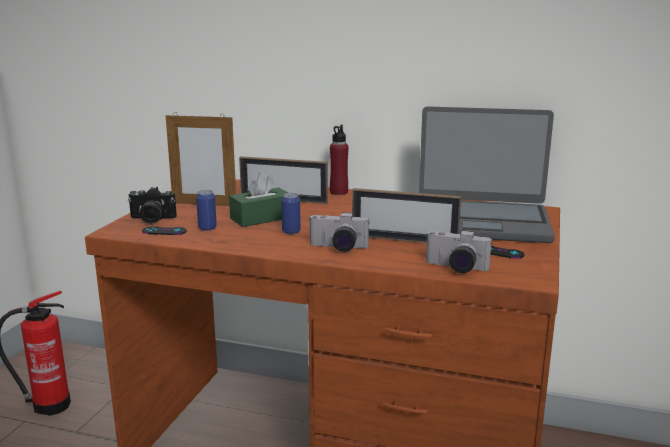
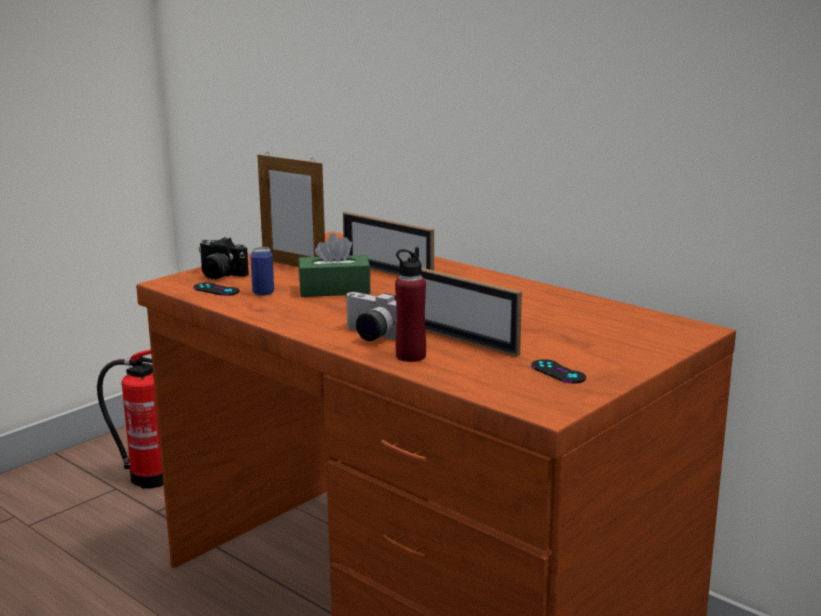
camera: 25 degrees right, 0 degrees up
can [281,193,301,234] -> none
red bottle [330,125,348,195] -> red bottle moved to [395,247,426,362]
laptop [419,106,555,243] -> none
camera [426,230,492,273] -> none

